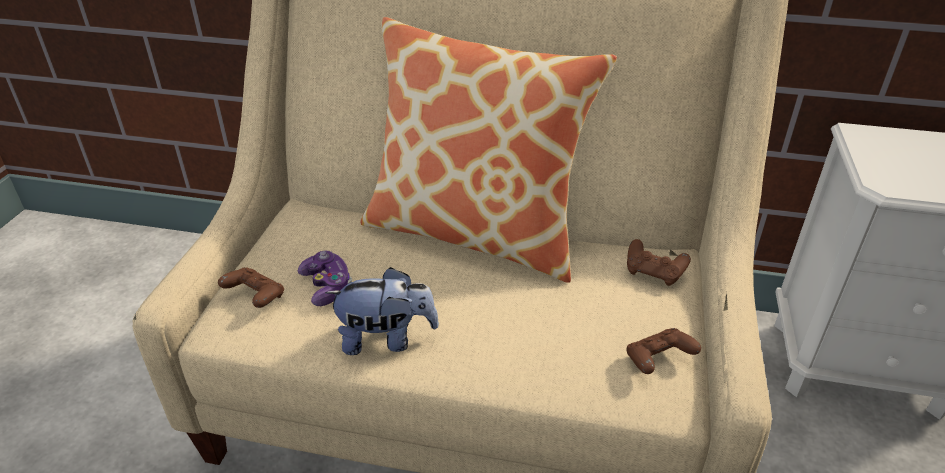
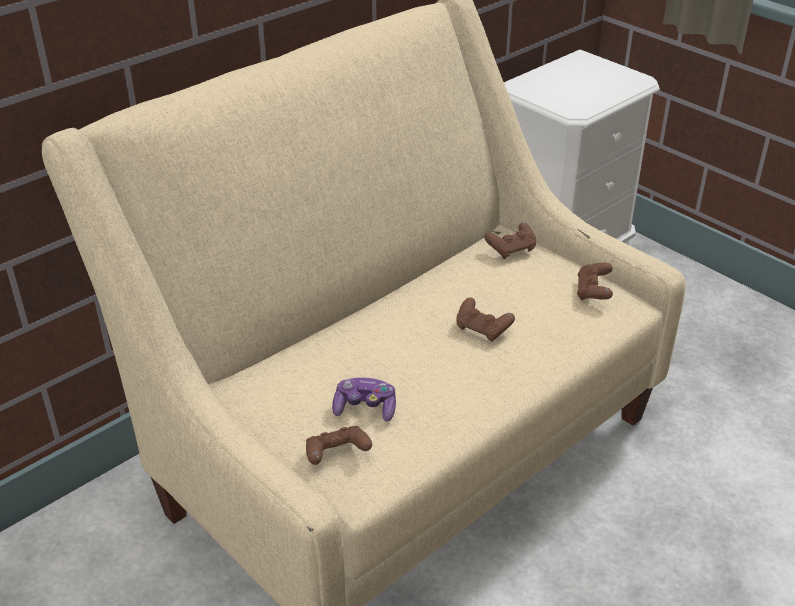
camera: 55 degrees left, 0 degrees up
plush toy [325,267,439,355] -> none
pillow [360,17,617,283] -> none
none -> brown game controller [456,297,515,342]

